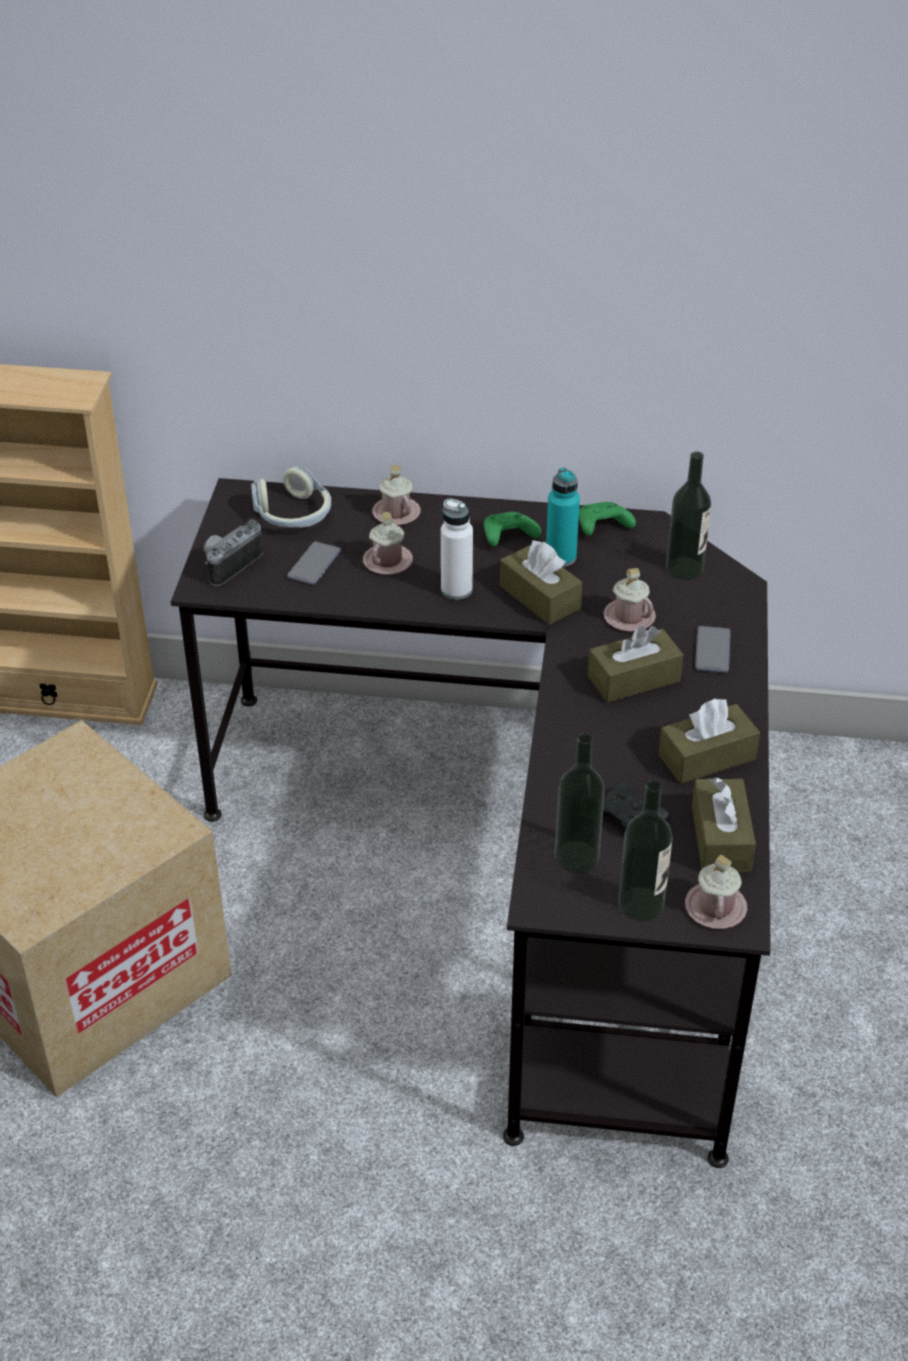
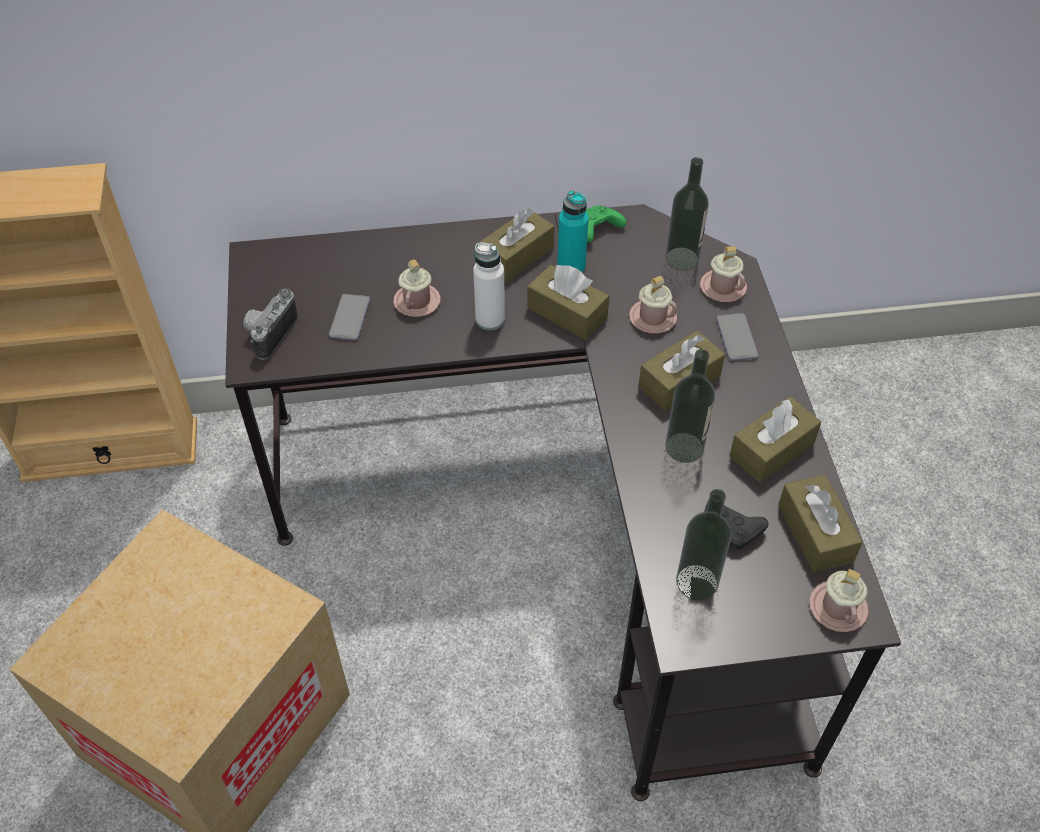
camera: 15 degrees left, 10 degrees up
headphones [251,466,331,528] -> none
pink mug [372,465,421,525] -> pink mug moved to [700,246,747,302]
green game controller [484,512,541,546] -> brown tissue box [479,209,554,282]
bottle [618,780,673,921] -> bottle moved to [665,349,715,463]

